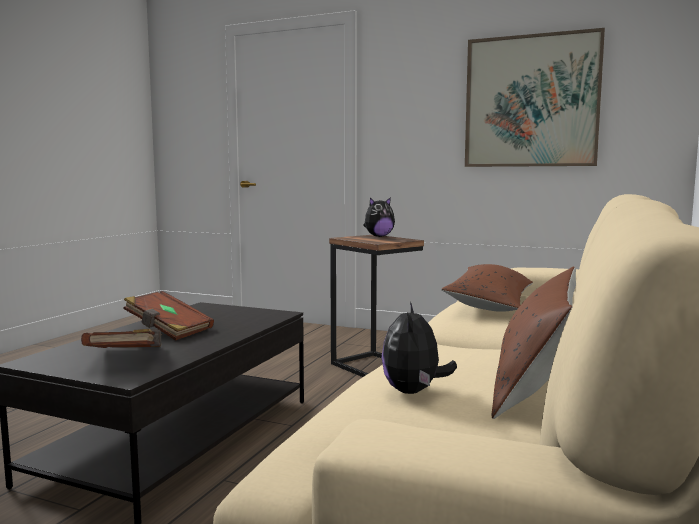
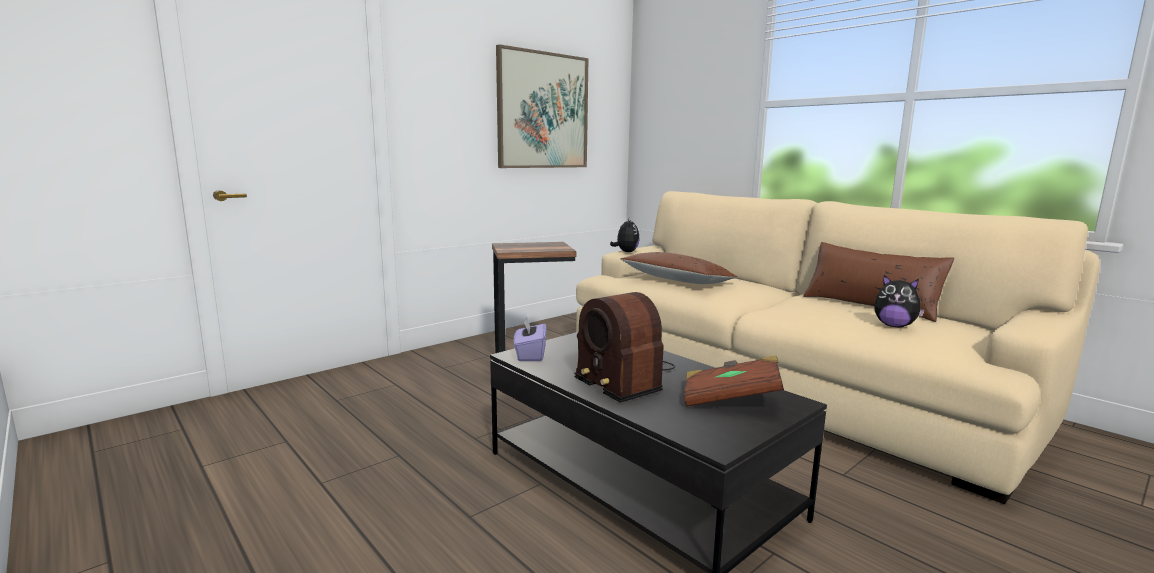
camera: 65 degrees left, 5 degrees up
brown book [124,291,214,341] -> radio [574,292,675,403]
plush toy [363,197,395,237] -> plush toy moved to [610,218,640,252]
none -> purple tissue box [514,316,546,361]

